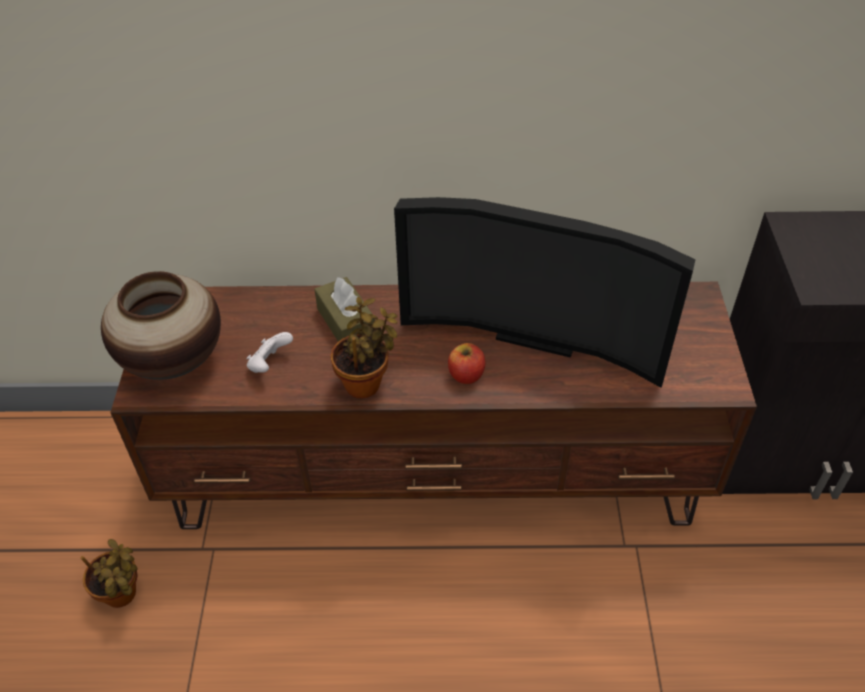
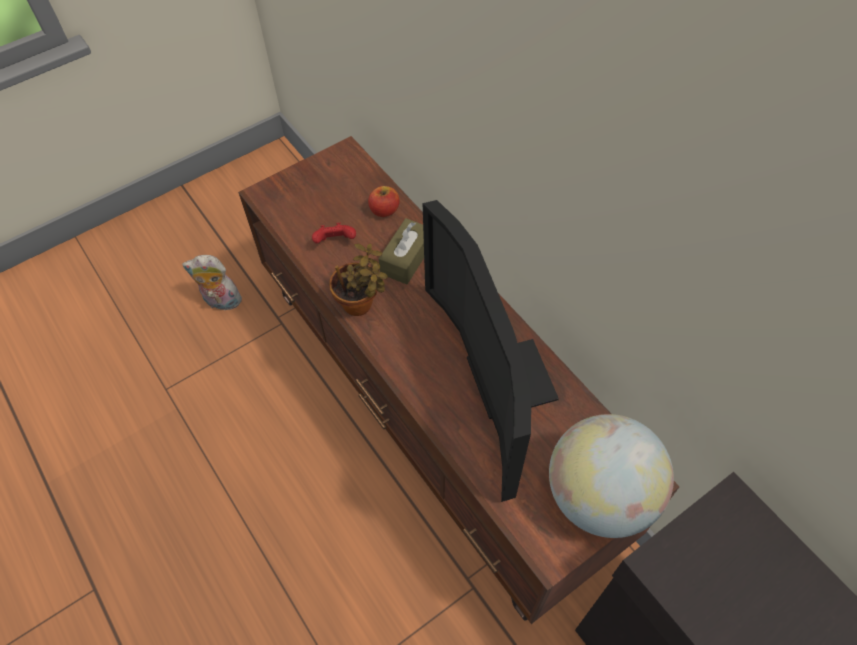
camera: 55 degrees right, 10 degrees up
potted plant [81,539,138,608] -> plush toy [182,255,242,310]
vase [101,271,221,380] -> none
white game controller [247,332,293,373] -> red game controller [312,223,356,243]
apple [448,343,485,384] -> apple moved to [368,186,400,217]
none -> globe [549,414,674,538]

